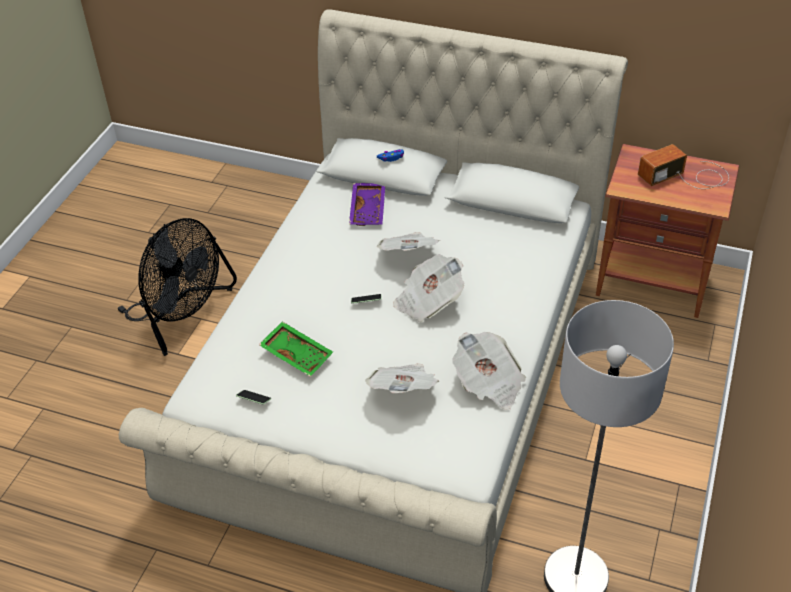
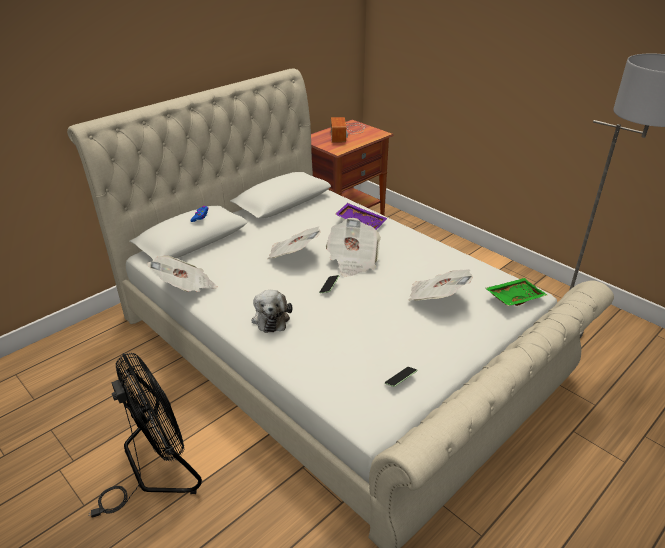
camera: 65 degrees left, 10 degrees down
green tray [259,321,333,377] -> green tray moved to [485,278,547,306]
purple tray [349,183,385,226] -> purple tray moved to [335,203,387,230]
newspaper [452,332,526,410] -> newspaper moved to [147,256,217,292]
none -> plush toy [252,290,292,333]

